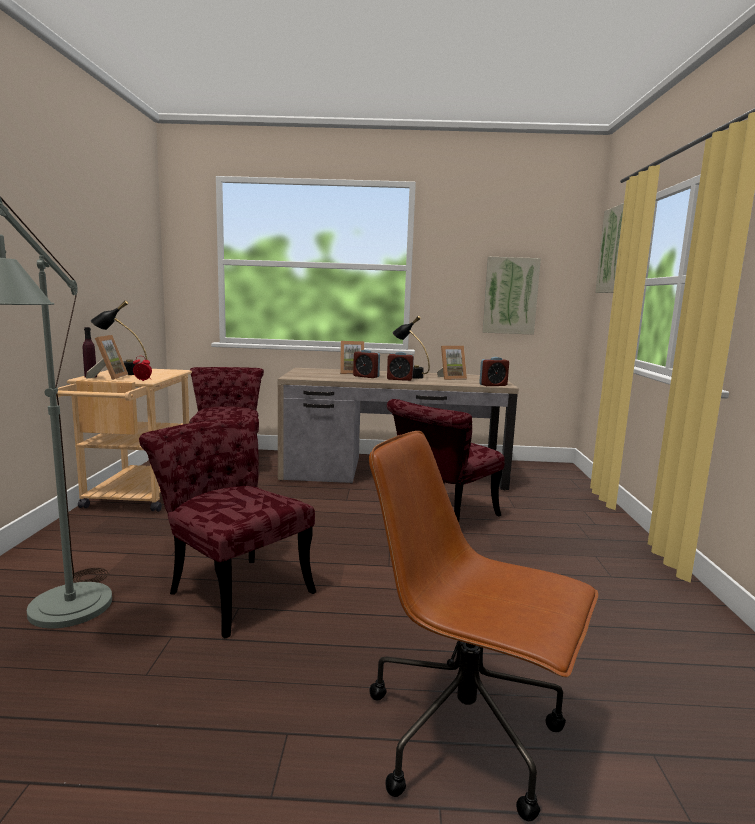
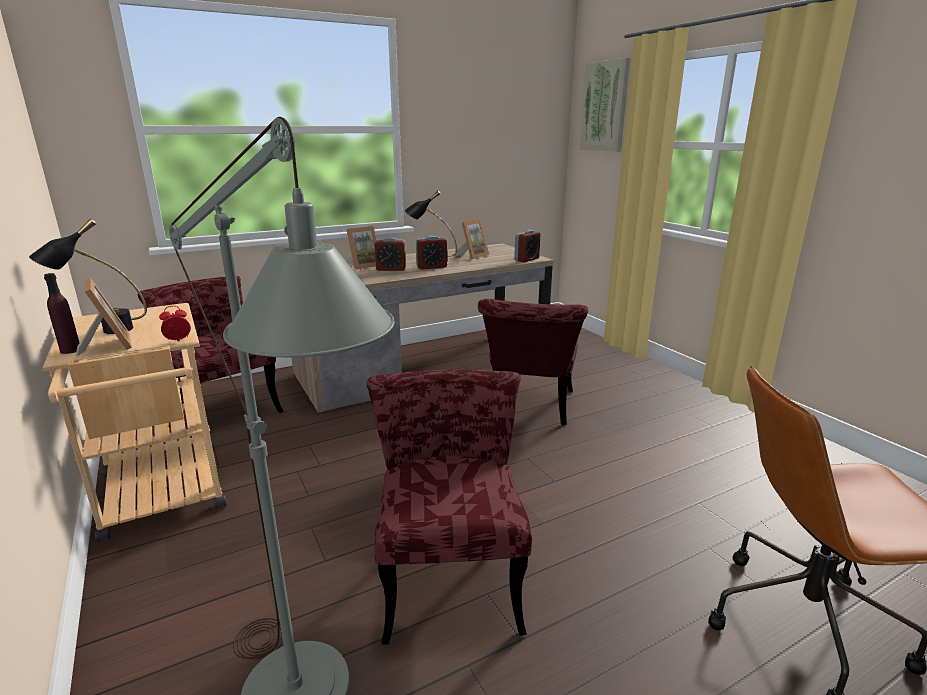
camera: 30 degrees left, 10 degrees up
red chair [139,416,316,638] -> red chair turned 75 degrees clockwise [367,370,532,645]
picture [482,257,541,335] -> none

